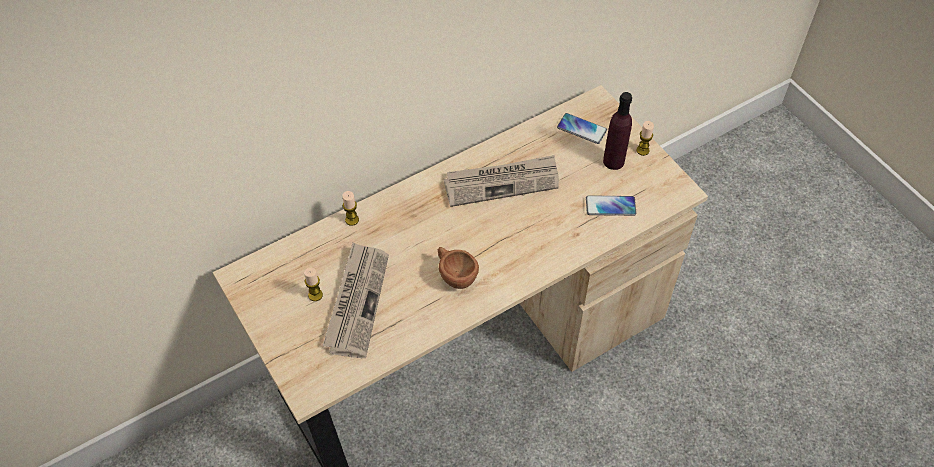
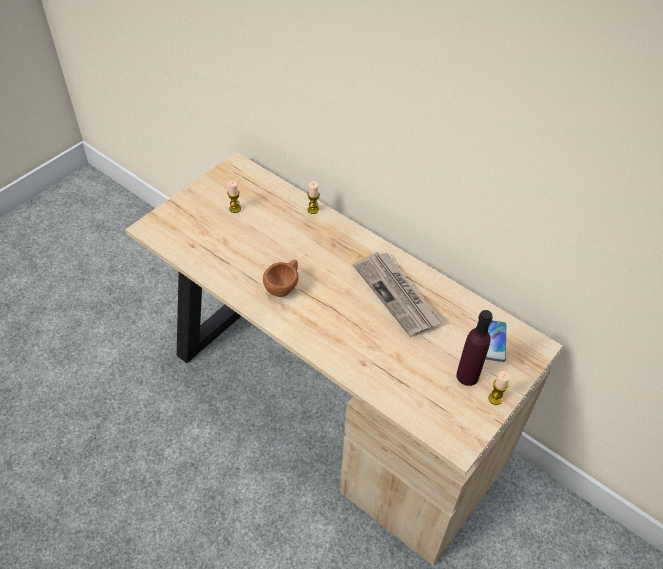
camera: 70 degrees right, 5 degrees down
newspaper [322,243,389,358] -> none
phone [586,195,636,216] -> none

